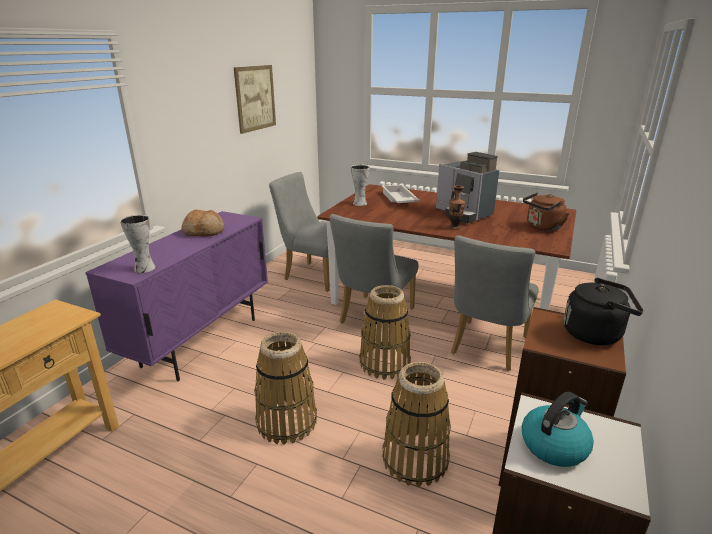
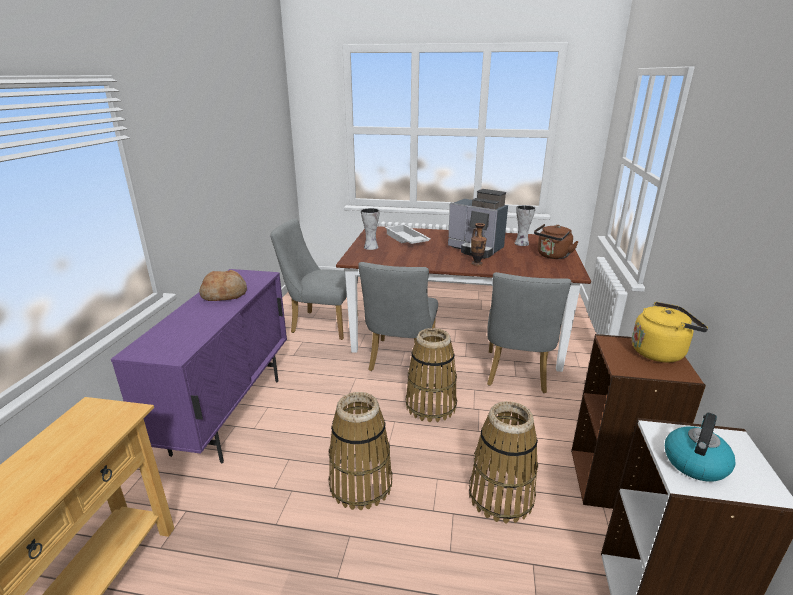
camera: 15 degrees left, 0 degrees up
vase [120,215,156,273] -> vase moved to [515,205,536,246]
picture [234,65,276,134] -> none
black kettle [564,278,643,345] -> yellow kettle [632,302,708,362]

